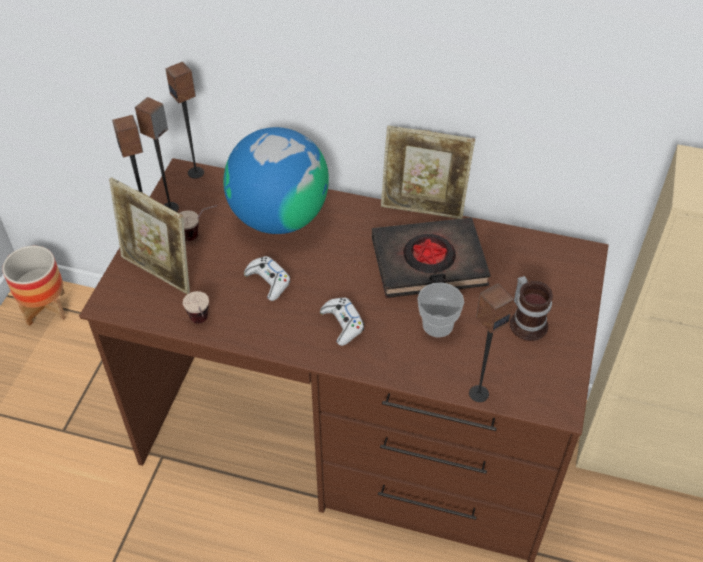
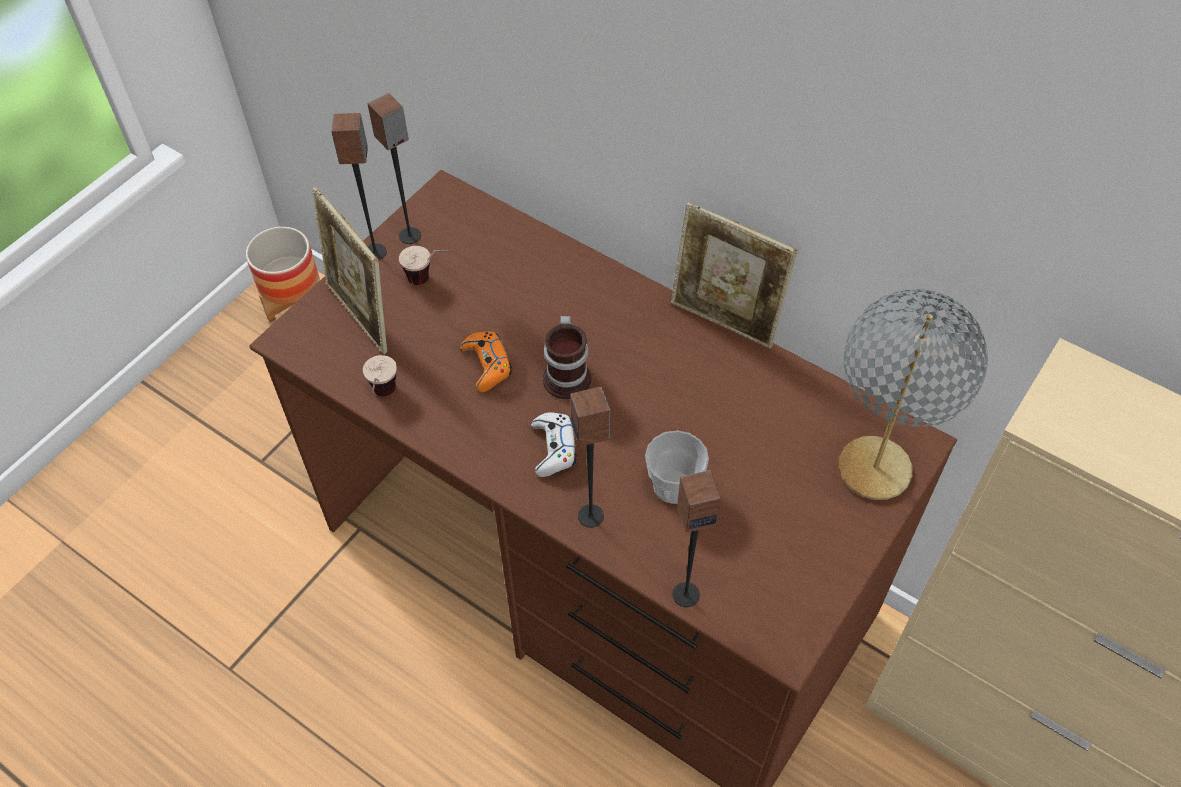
camera: 20 degrees right, 5 degrees up
speaker [165,62,204,179] -> speaker moved to [570,387,610,528]
globe [223,127,329,234] -> none
white game controller [244,256,290,301] -> orange game controller [460,332,512,392]
black book [372,218,491,298] -> none
mug [510,276,553,341] -> mug moved to [543,316,592,399]
none -> grey table lamp [839,289,988,500]

